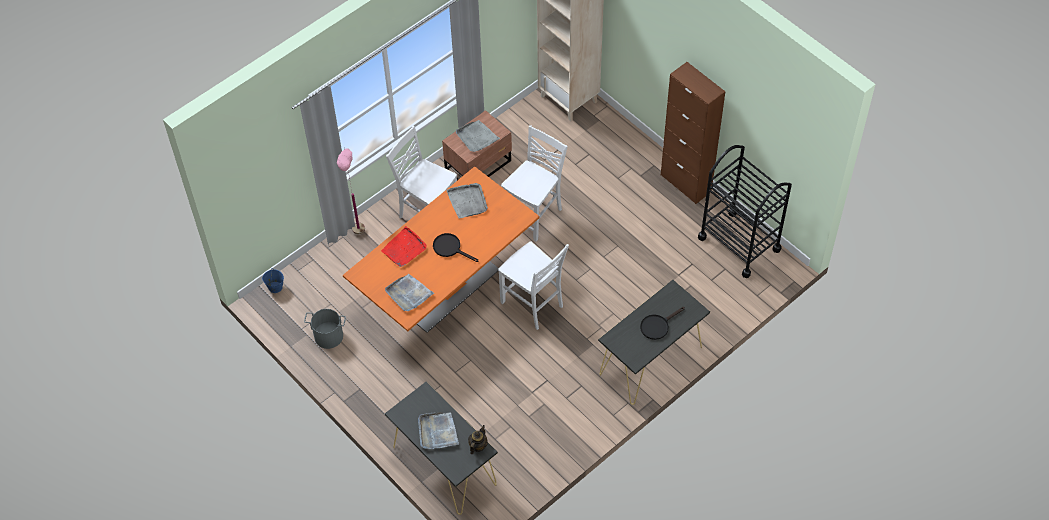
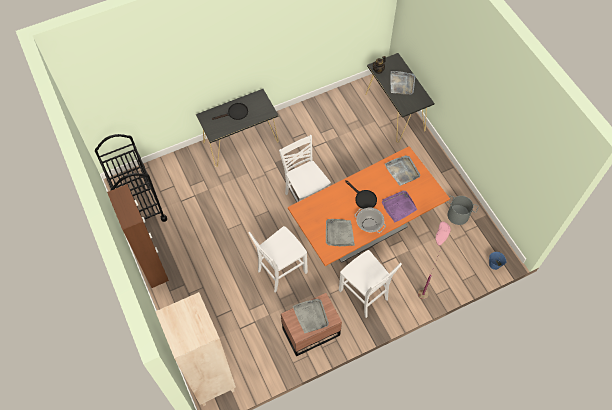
camera: 165 degrees left, 5 degrees up
red tray [381,226,427,267] -> purple tray [382,191,417,222]
none -> cooking pot [354,208,386,233]

